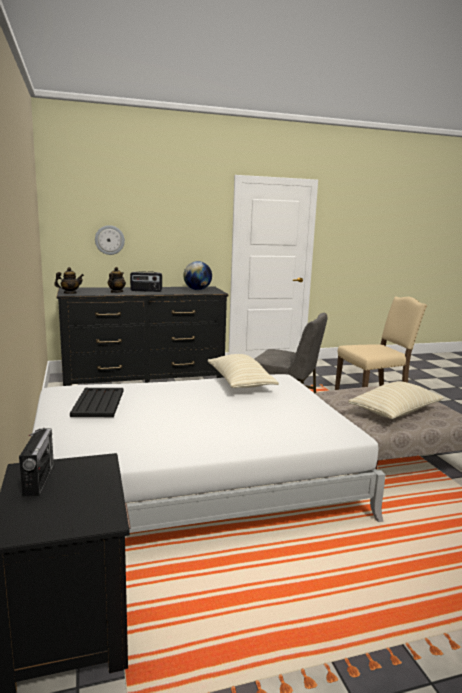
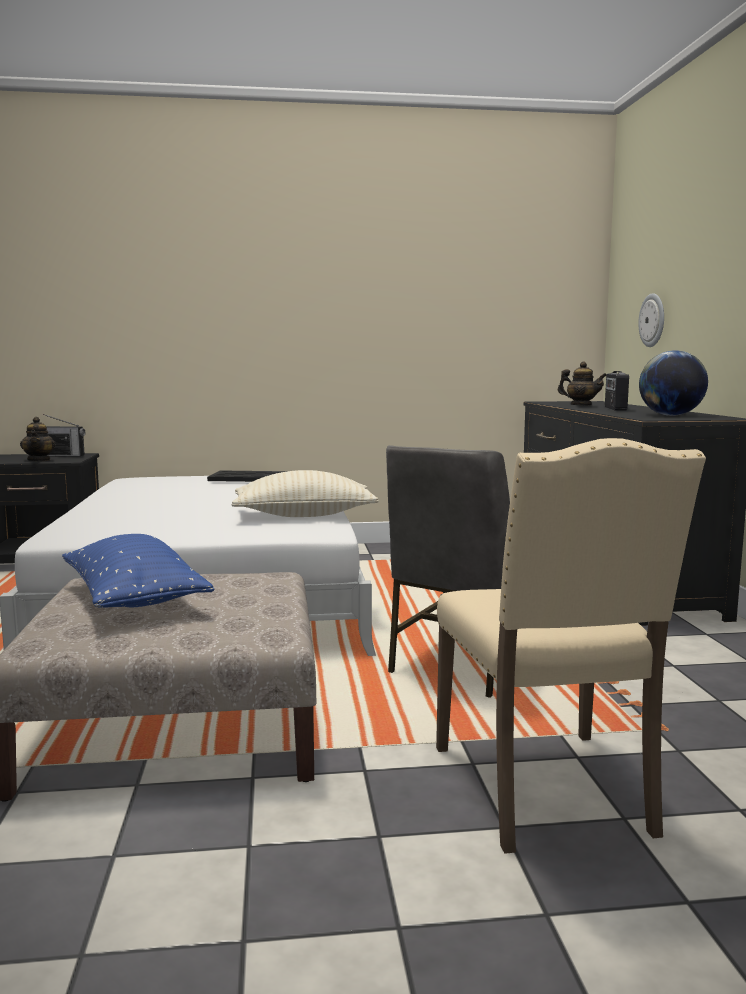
camera: 100 degrees right, 5 degrees down
teapot [54,267,84,294] -> teapot moved to [20,417,56,461]
beige pillow [348,381,444,419] -> blue pillow [62,534,214,608]

